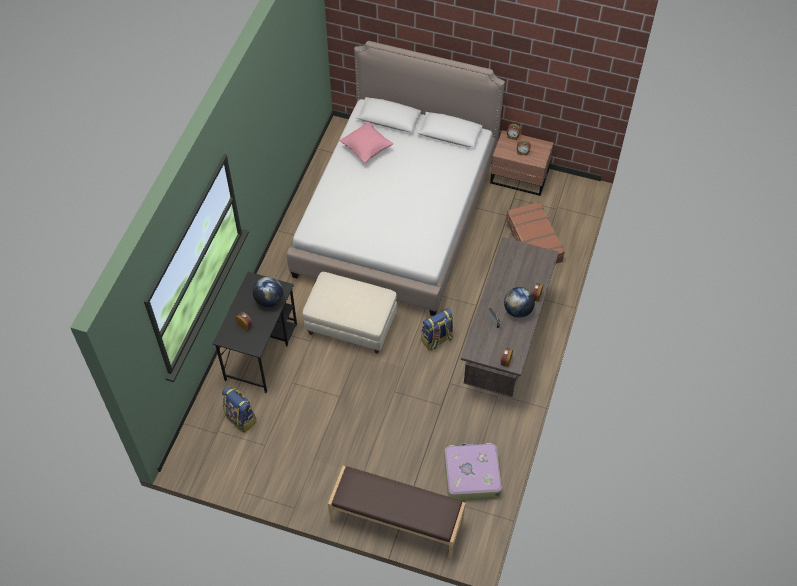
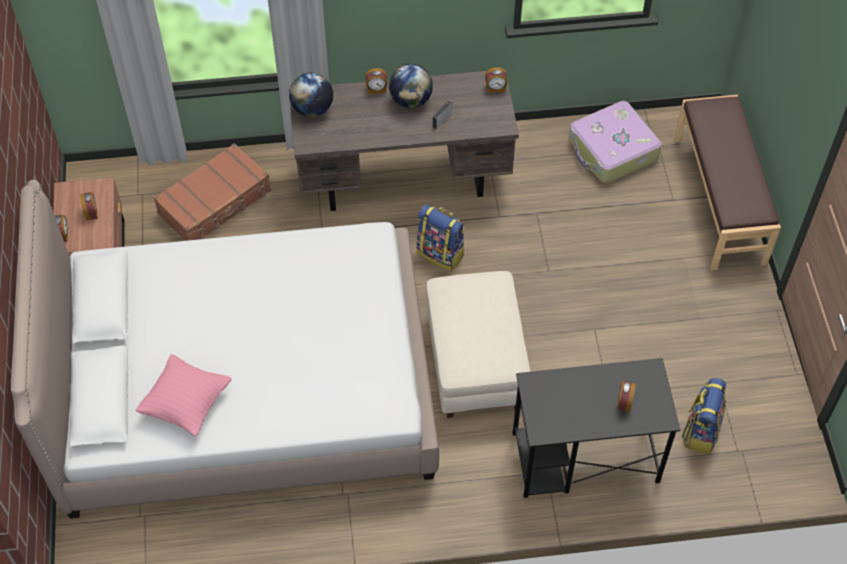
camera: 115 degrees left, 0 degrees up
globe [253,277,283,307] -> globe moved to [289,73,333,117]

